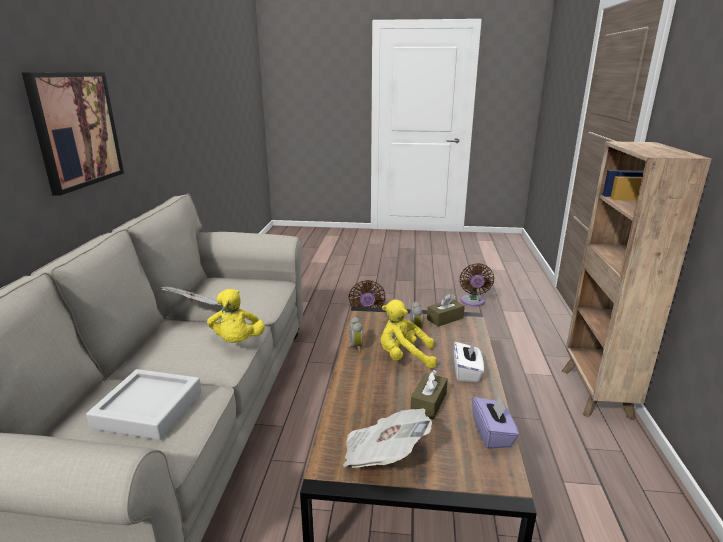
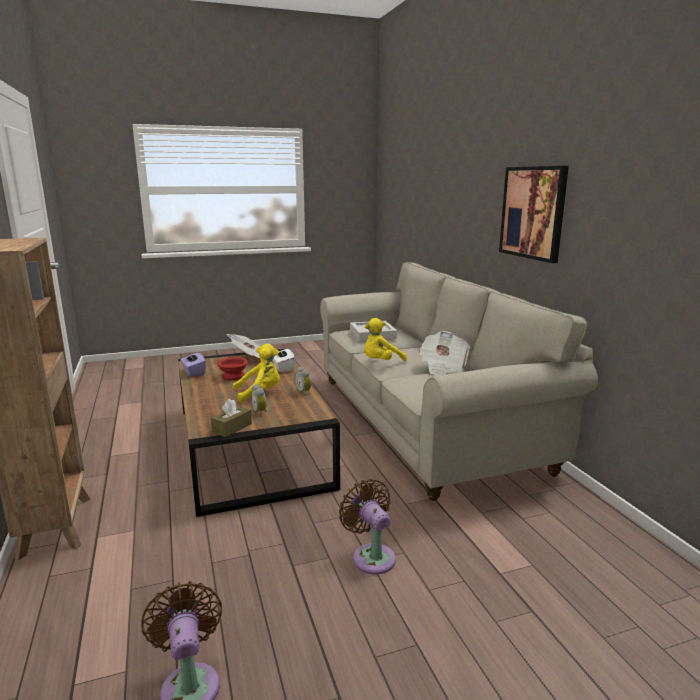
camera: 155 degrees right, 5 degrees down
yellow plush toy [207,289,265,343] -> yellow plush toy turned 90 degrees counterclockwise [364,318,407,361]
brown tissue box [411,370,448,420] -> red bowl [217,357,248,380]
white tissue box [454,341,484,382] -> white tissue box moved to [273,347,295,372]

